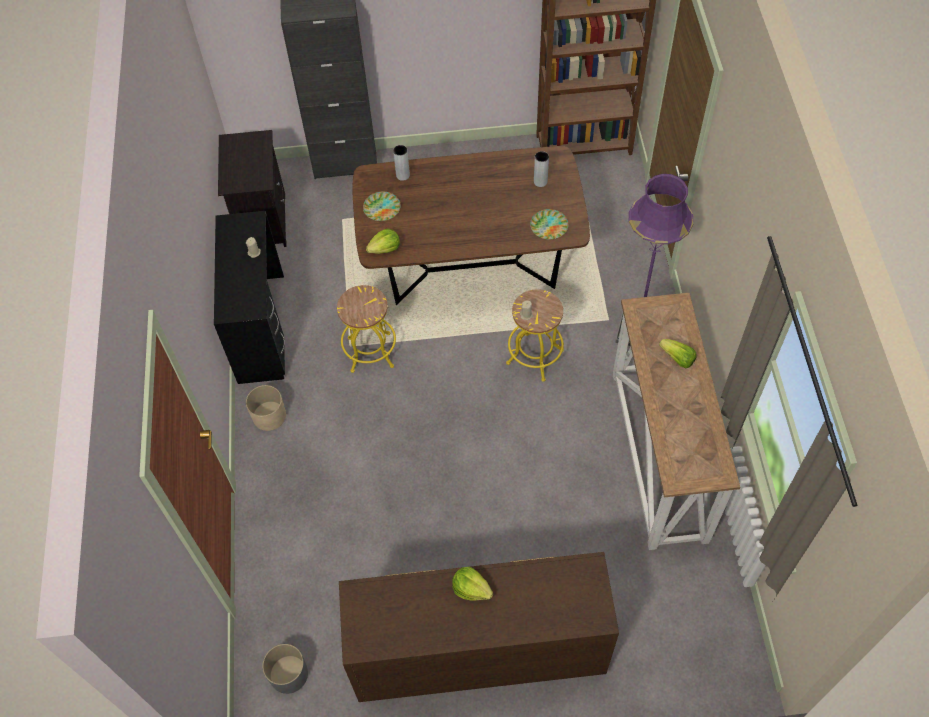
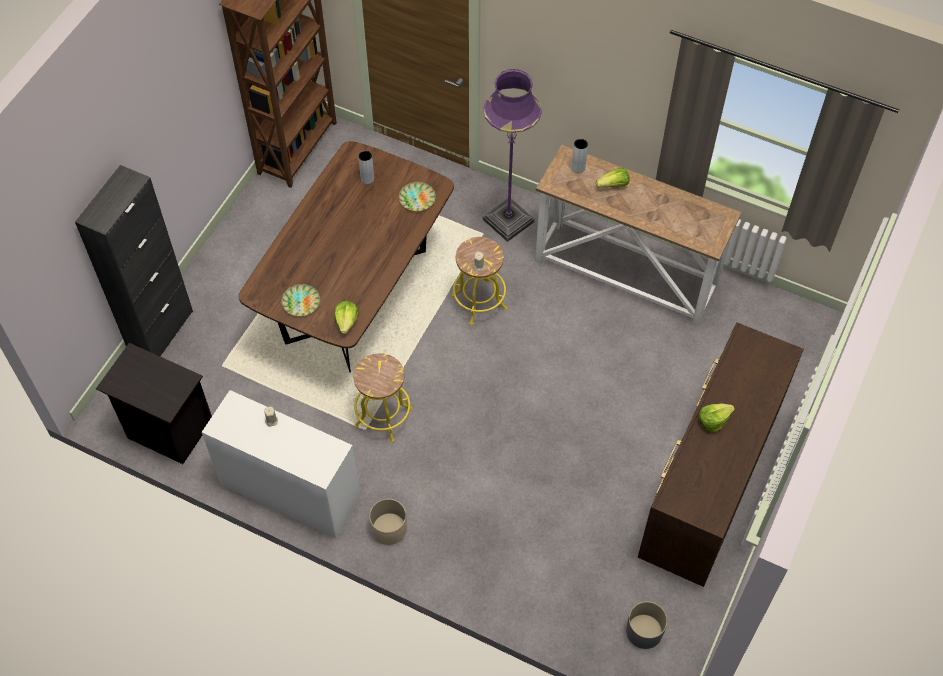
camera: 60 degrees left, 0 degrees up
black desk [214,211,285,384] -> white desk [202,390,360,539]
grey vase [393,145,410,181] -> grey vase moved to [572,139,588,173]

